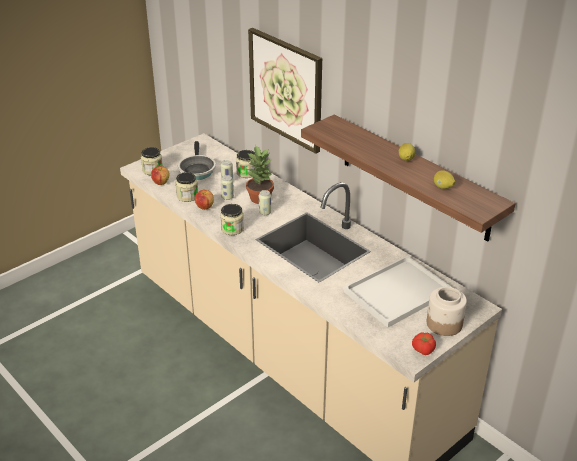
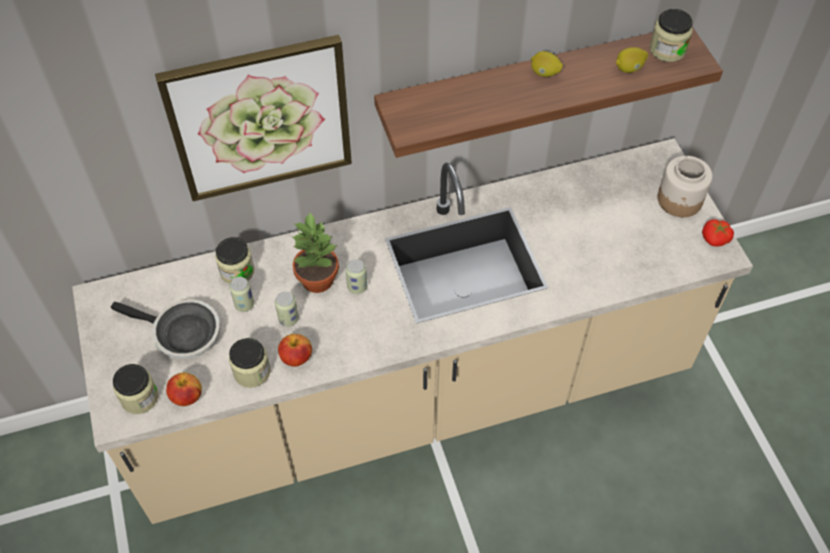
camera: 65 degrees left, 20 degrees up
jar [220,204,244,235] -> jar moved to [649,9,693,62]
white tray [344,255,451,328] -> none

